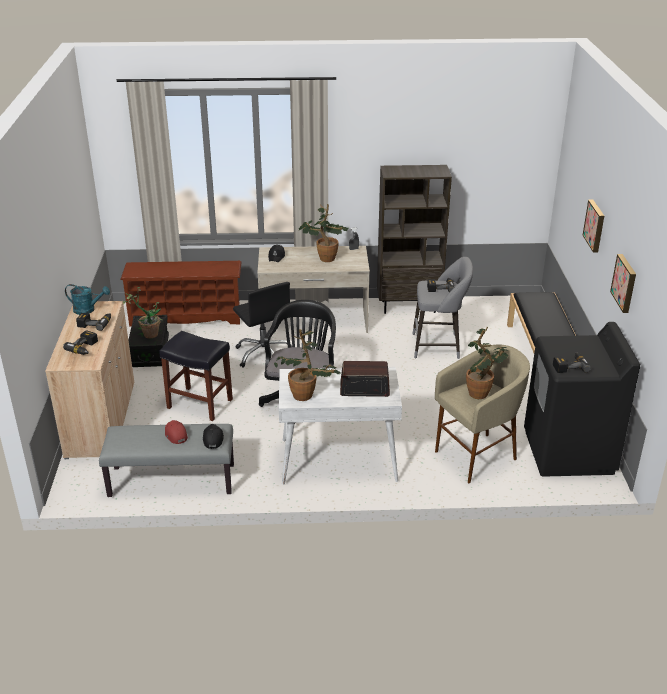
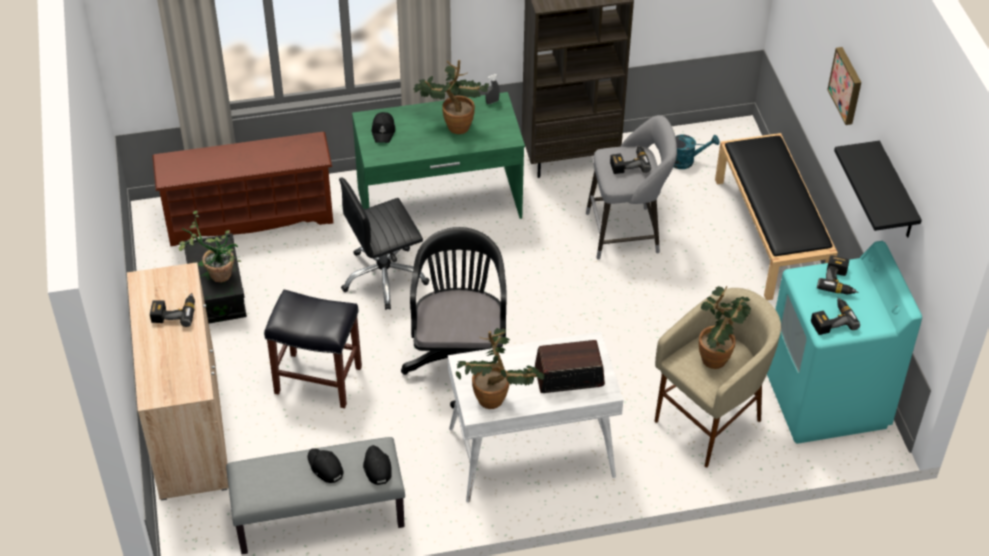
camera: 10 degrees left, 15 degrees up
power drill [63,330,98,355] -> power drill moved to [817,255,859,295]
turquoise watering can [65,284,110,315] -> turquoise watering can moved to [674,135,720,169]
red cap [165,420,188,444] -> black cap [308,448,343,483]
black office chair [233,282,292,368] -> black office chair turned 105 degrees clockwise [339,177,429,310]
beige desk [257,246,370,333] -> green desk [352,92,525,219]
black washing machine [524,322,640,477] -> turquoise washing machine [767,241,922,444]
picture [610,254,636,313] -> black shelf [834,141,922,238]

